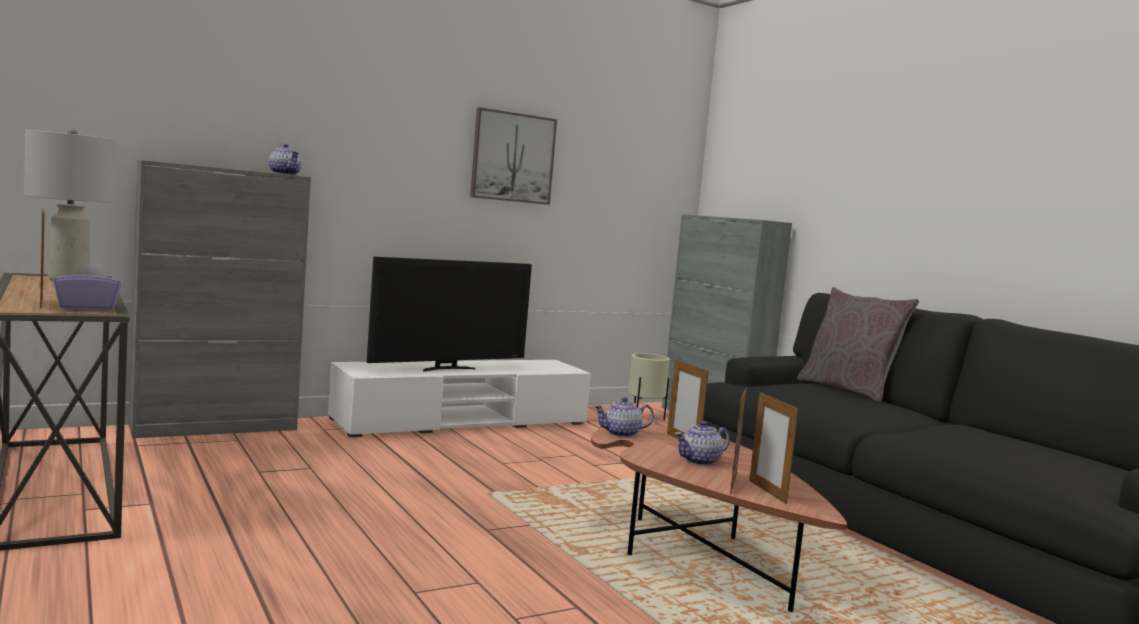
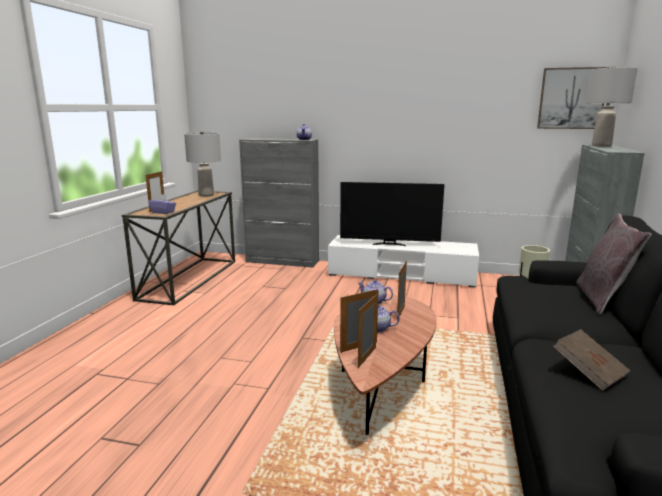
camera: 45 degrees right, 10 degrees up
picture [470,107,557,205] -> picture moved to [537,67,610,129]
none -> brown book [553,329,630,391]
none -> grey table lamp [586,66,638,147]

